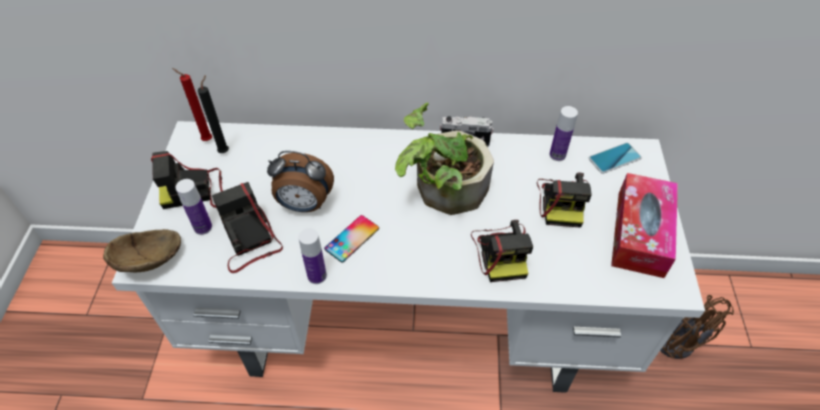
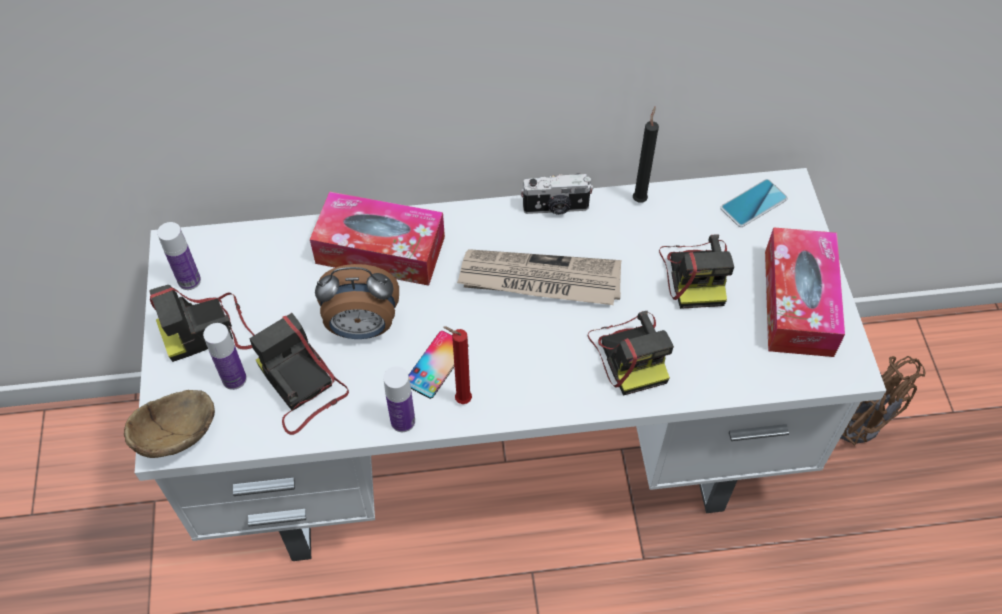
camera: 10 degrees left, 5 degrees up
red candle [172,68,212,141] -> red candle moved to [443,327,472,404]
black candle [198,75,229,153] -> black candle moved to [633,107,659,203]
potted plant [395,102,494,215] -> newspaper [457,249,622,305]
bottle [549,106,578,161] -> bottle moved to [157,222,201,290]
none -> tissue box [310,191,445,286]

